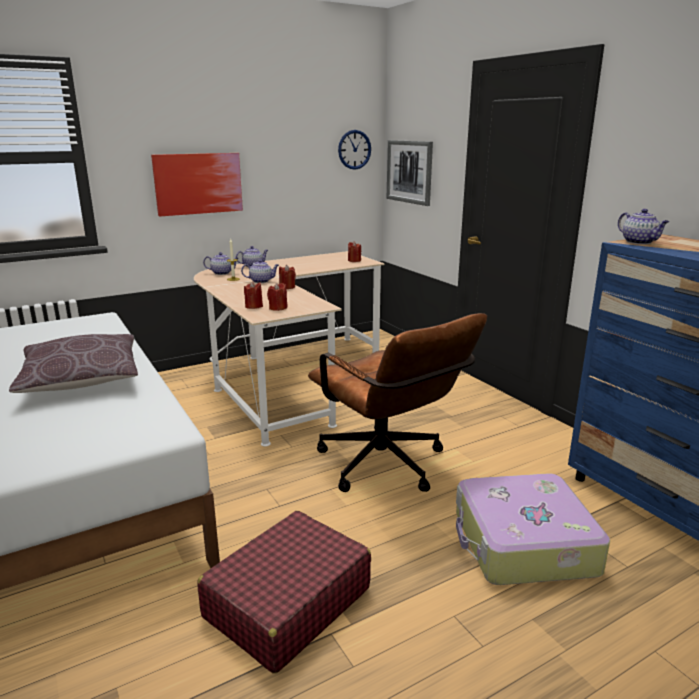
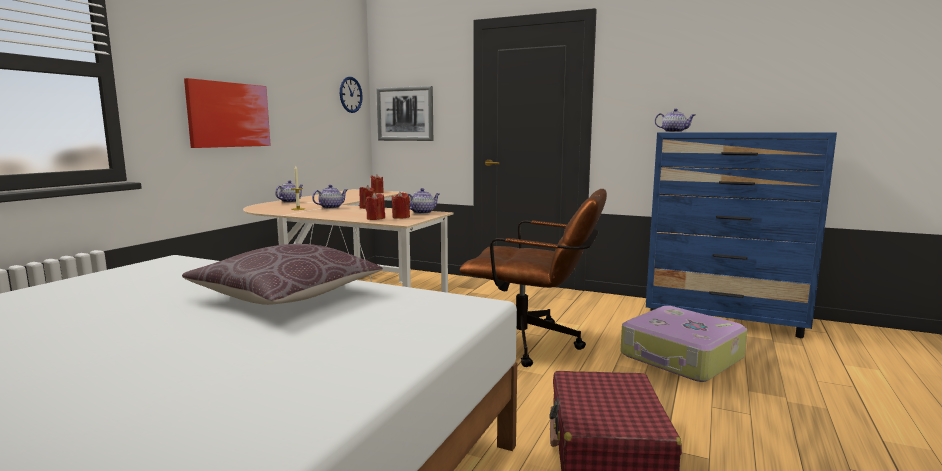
camera: 35 degrees left, 10 degrees down
teapot [203,252,239,275] -> teapot moved to [408,188,440,214]

